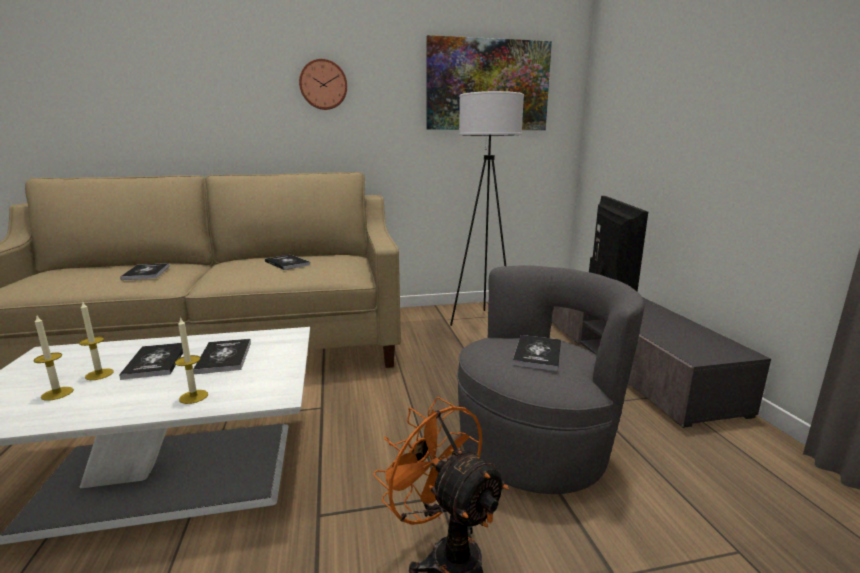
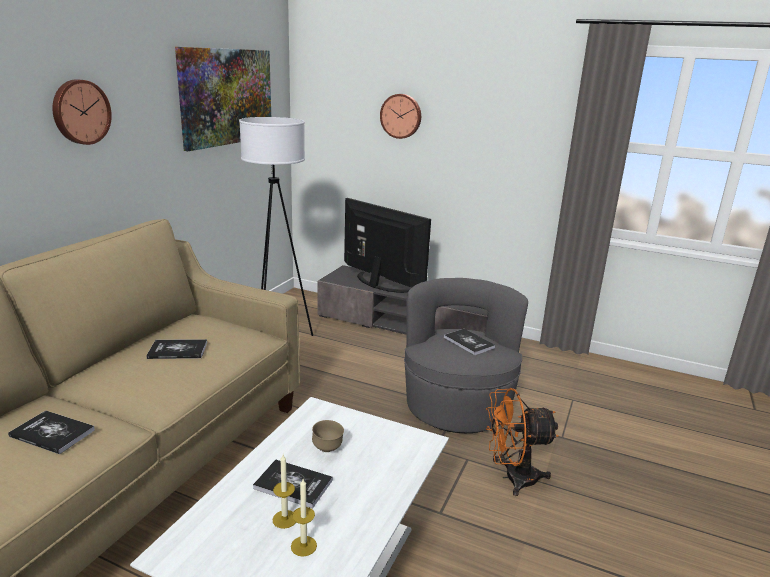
camera: 55 degrees left, 5 degrees up
candle [175,317,208,404] -> none
book [193,339,251,374] -> brown bowl [312,420,344,452]
none -> wall clock [380,94,421,139]

